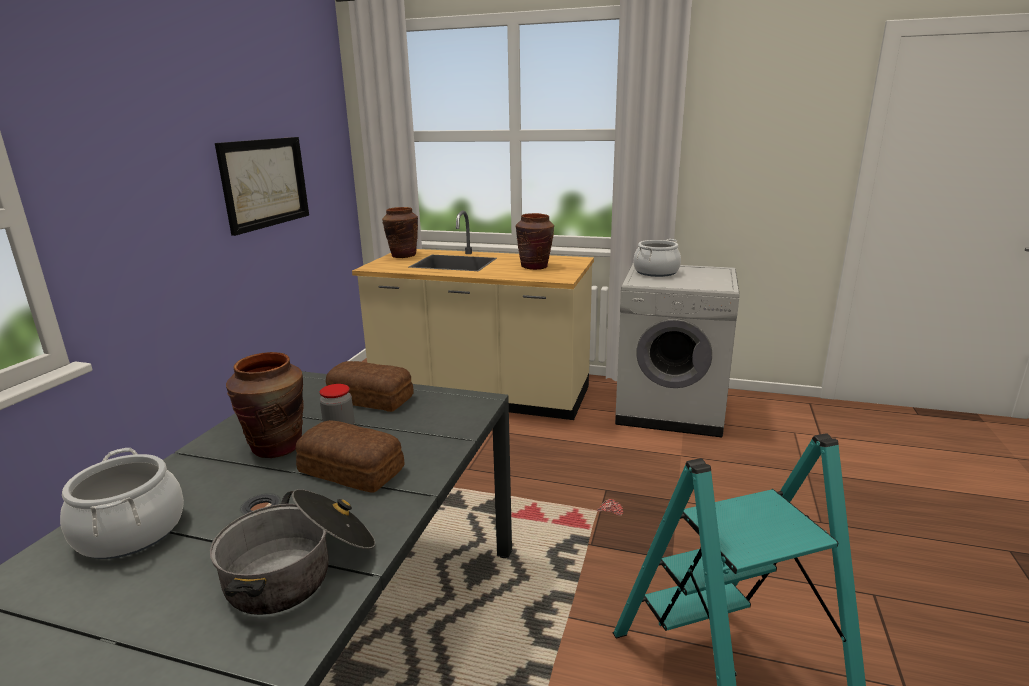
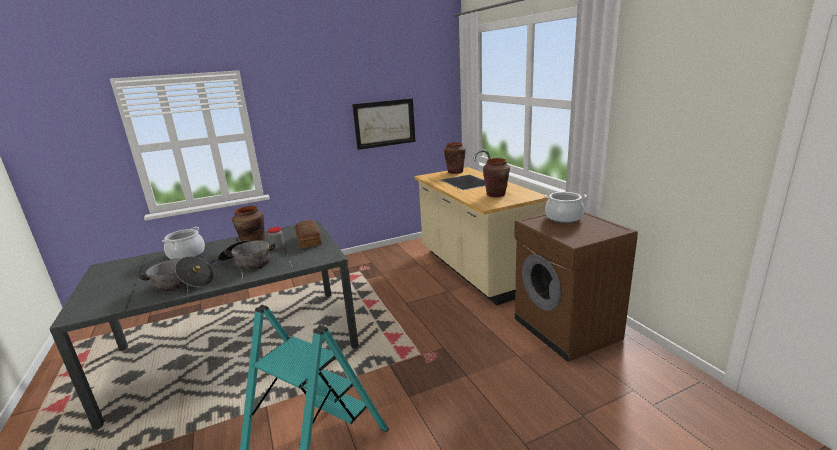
camera: 50 degrees right, 0 degrees up
bread [295,420,404,493] -> cooking pot [218,240,276,271]
white washing machine [615,264,740,437] -> brown washing machine [514,212,638,362]

